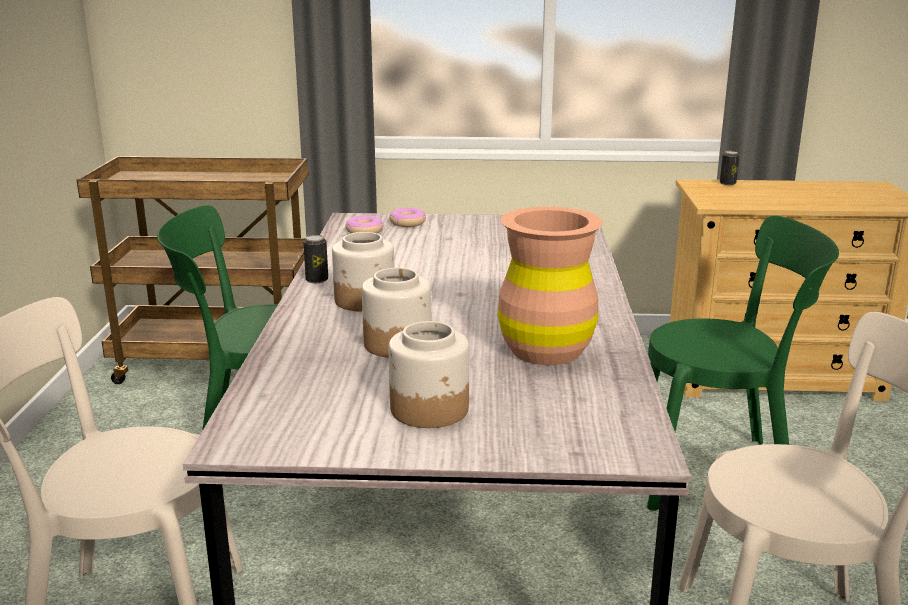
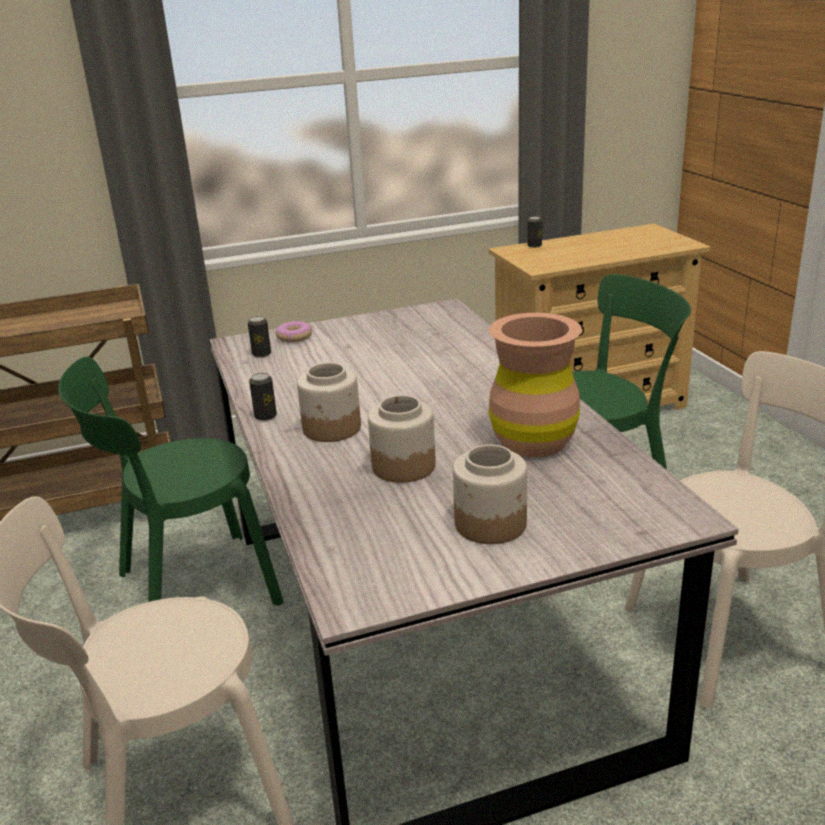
camera: 20 degrees left, 5 degrees up
donut [346,215,384,233] -> can [248,316,271,358]

